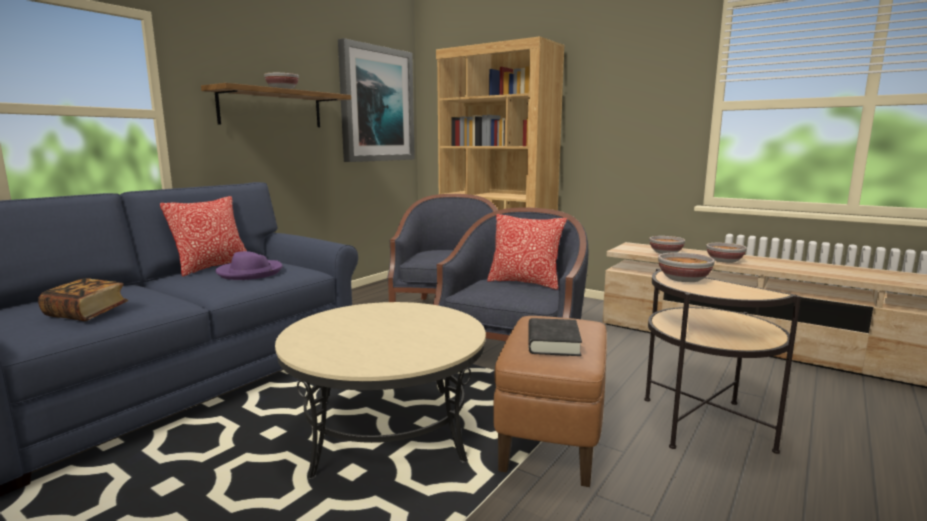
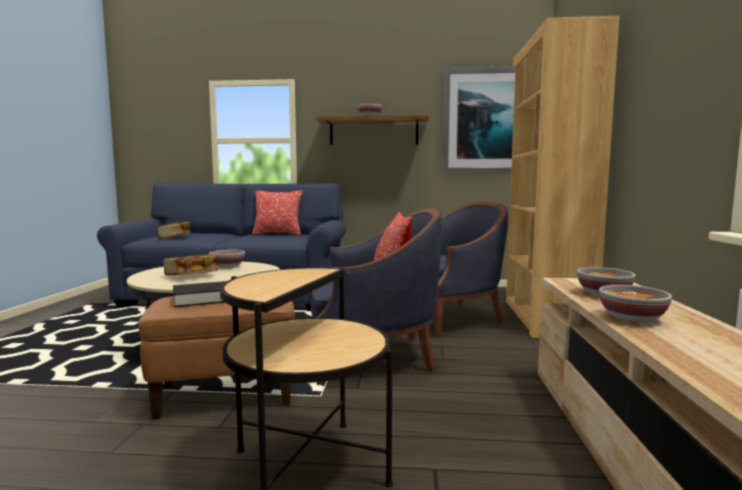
camera: 60 degrees right, 5 degrees down
purple hat [216,251,283,280] -> none
bowl [658,252,715,282] -> bowl moved to [209,250,245,268]
none -> book [163,254,218,276]

